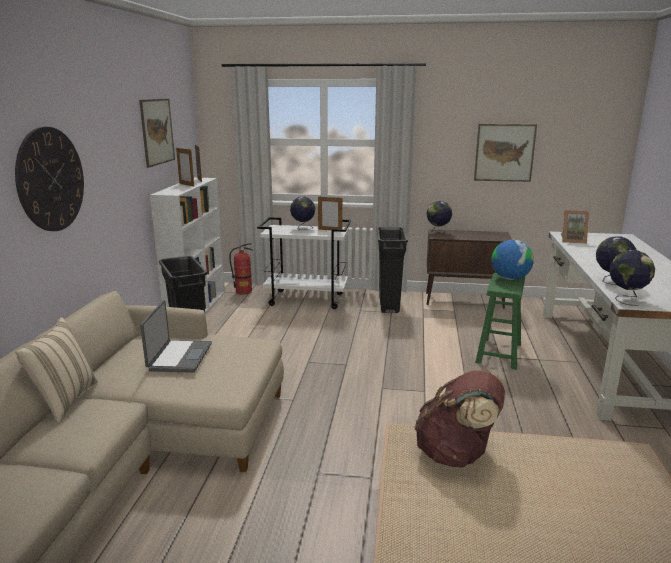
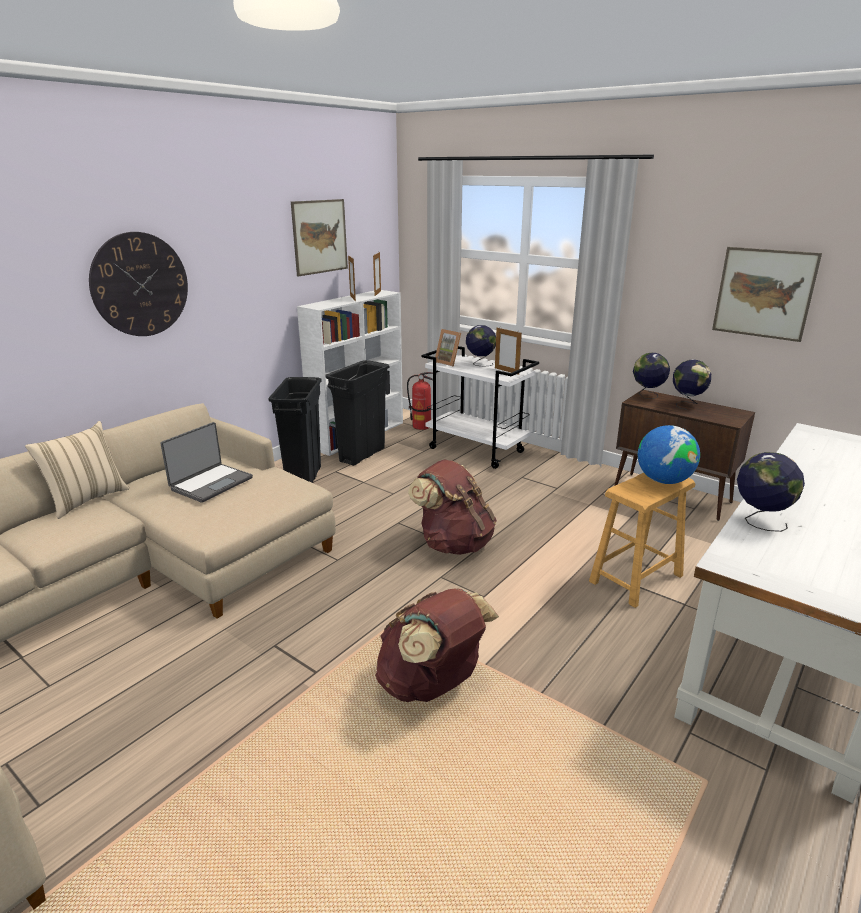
camera: 30 degrees right, 5 degrees up
black trash can [377,227,408,313] -> black trash can moved to [325,360,390,466]
green stool [475,272,525,370] -> brown stool [589,473,696,608]
picture frame [561,210,589,244] -> picture frame moved to [435,329,461,367]
globe [609,250,655,306] -> globe moved to [673,359,711,409]
none -> brown backpack [408,459,497,555]

